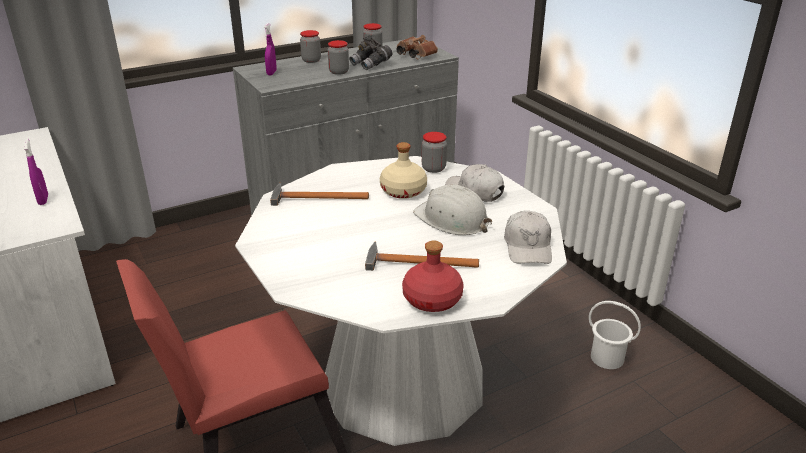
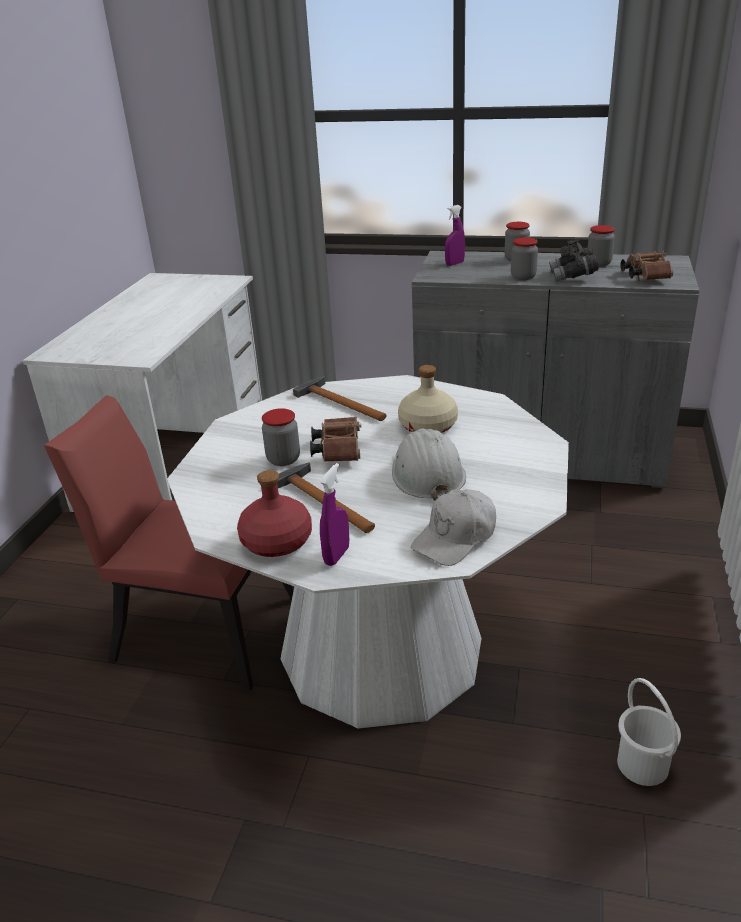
camera: 45 degrees right, 0 degrees up
purple spray bottle [24,138,48,205] -> purple spray bottle moved to [320,463,349,566]
jar [422,132,447,173] -> jar moved to [262,408,300,466]
white cap [445,164,504,202] -> none
none -> brown binoculars [310,417,361,462]

